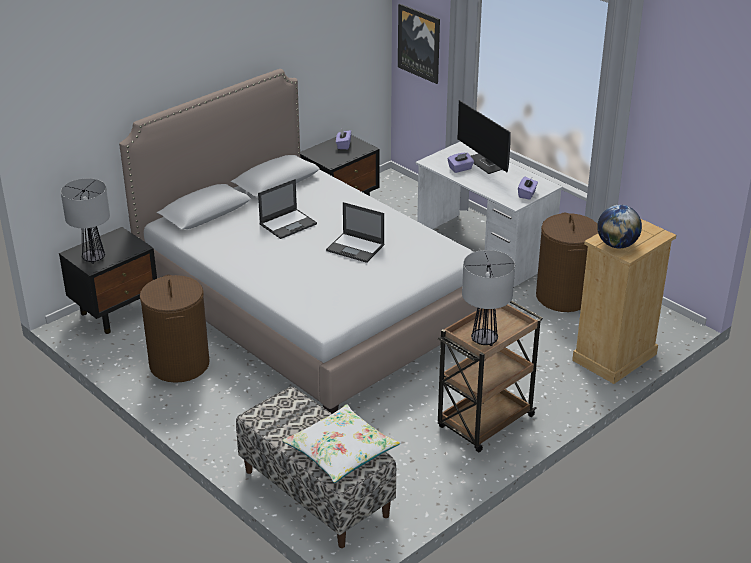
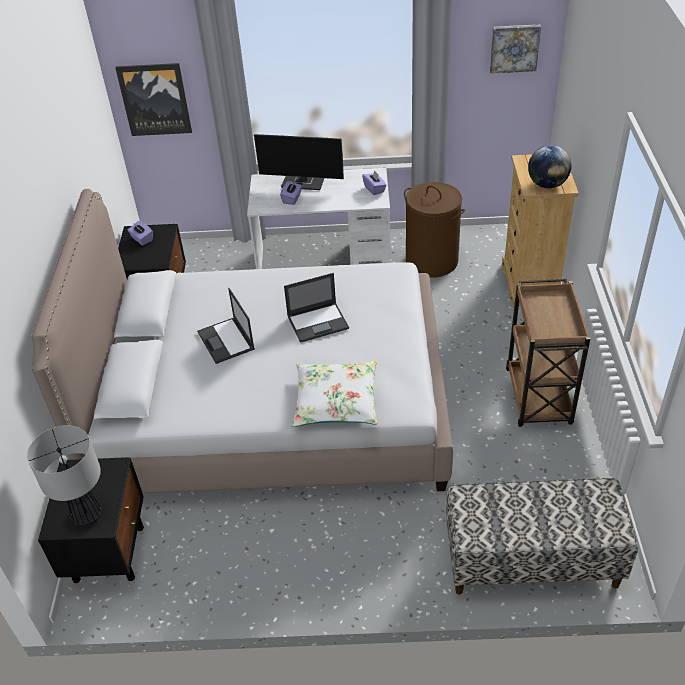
camera: 45 degrees left, 10 degrees up
brown laundry basket [140,275,209,383] -> none
laptop [258,179,317,239] -> laptop turned 150 degrees clockwise [197,288,255,364]
white pillow [282,404,400,483] -> white pillow moved to [292,361,377,427]
table lamp [462,250,515,346] -> none
none -> picture [490,24,541,74]

